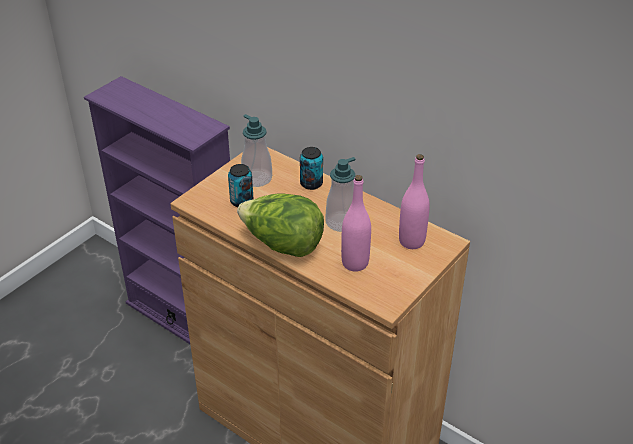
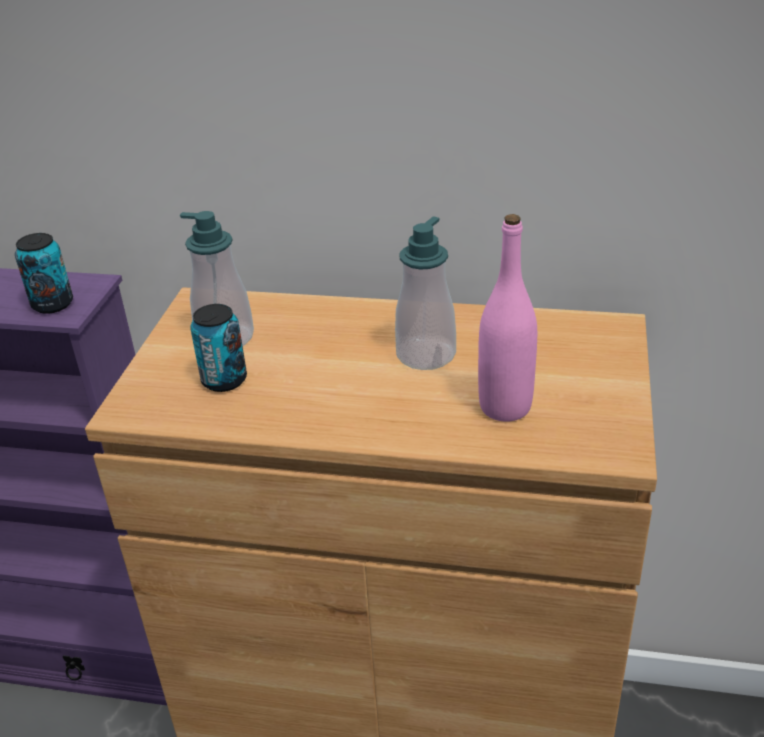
camera: 25 degrees left, 5 degrees down
lettuce [237,194,324,257] -> none
can [300,147,323,190] -> can moved to [15,233,73,314]
pink bottle [399,154,430,249] -> none

